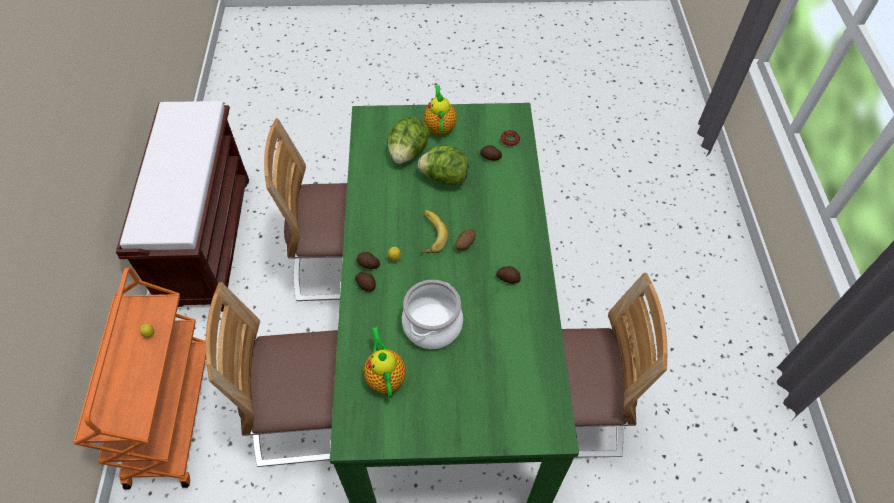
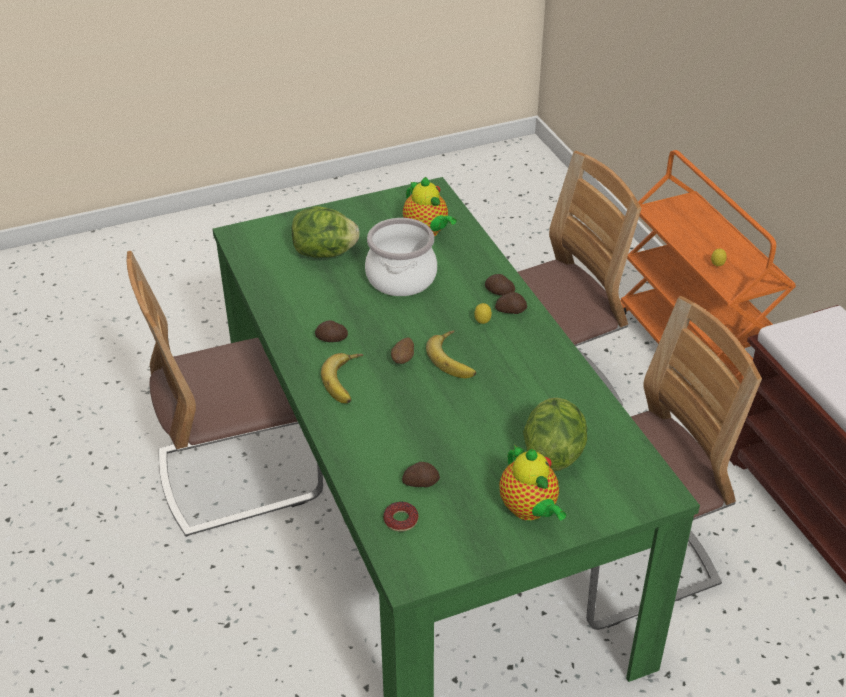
camera: 160 degrees right, 15 degrees down
lettuce [418,145,468,185] -> lettuce moved to [292,206,360,257]
none -> banana [321,353,364,403]

